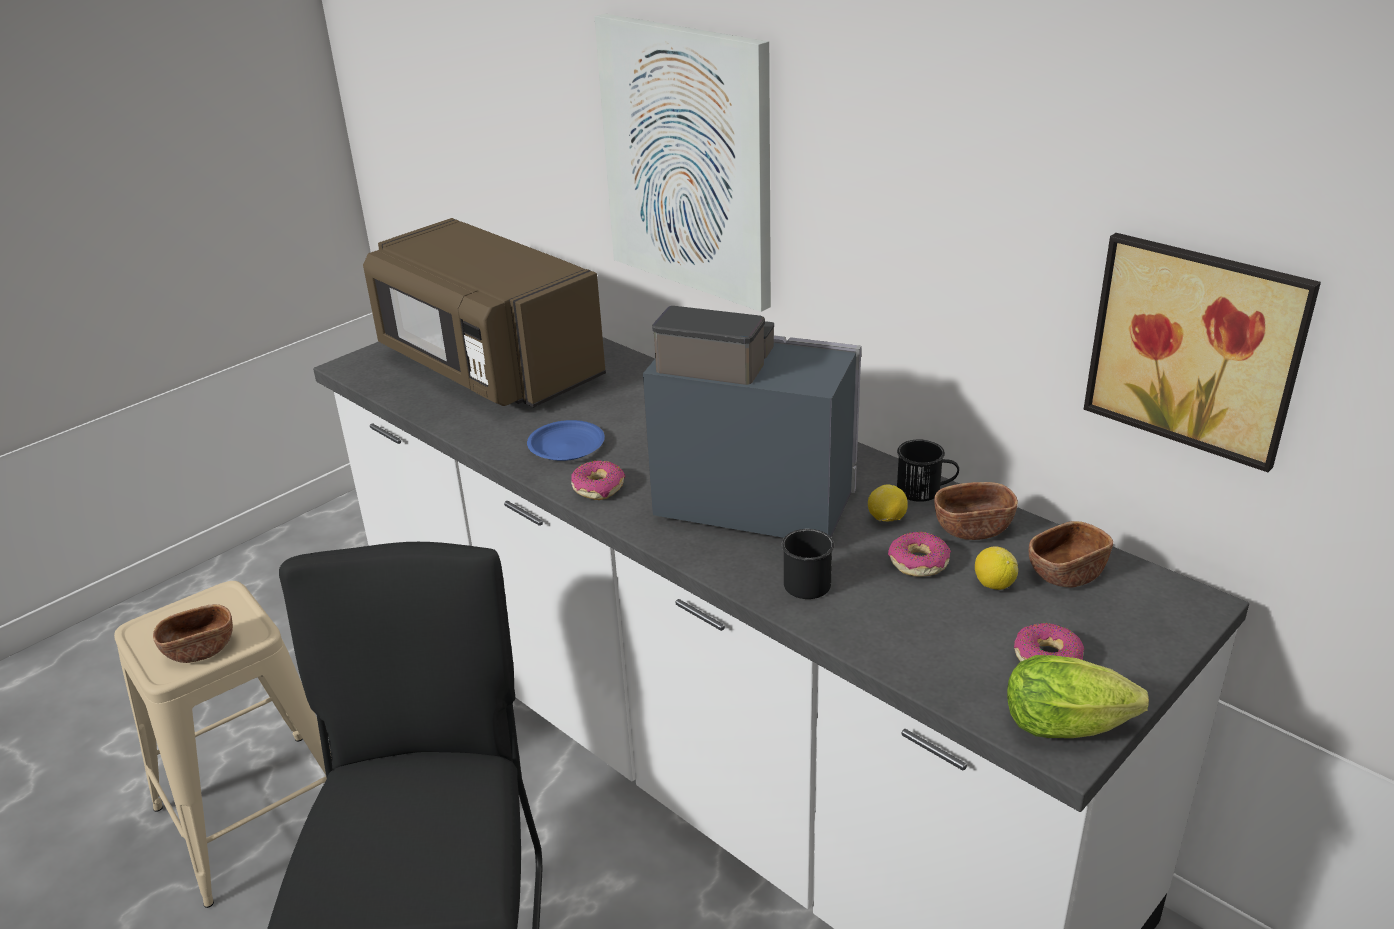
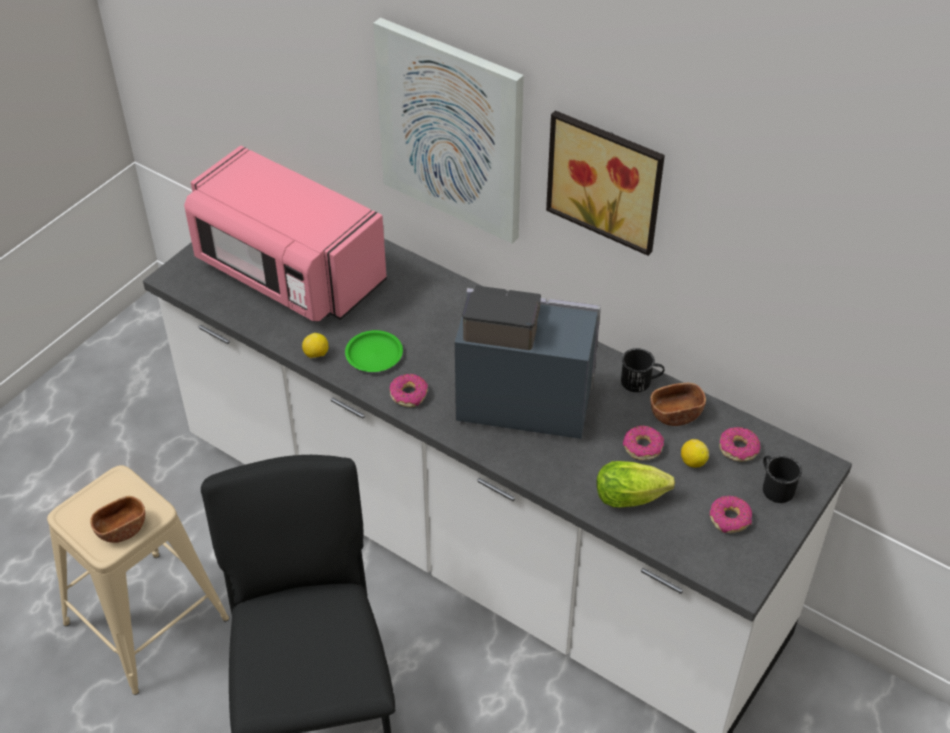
camera: 10 degrees left, 15 degrees up
brown microwave [363,218,606,407] -> pink microwave [184,146,387,321]
blue plate [527,420,605,461] -> green plate [345,330,403,372]
black mug [782,529,834,599] -> black mug moved to [763,456,802,503]
lemon [868,484,908,521] -> lemon moved to [302,333,328,358]
lettuce [1007,655,1149,738] -> lettuce moved to [596,461,675,507]
brown bowl [1029,521,1113,588] -> donut [720,427,761,461]
picture [1084,233,1321,472] -> picture moved to [546,110,665,256]

